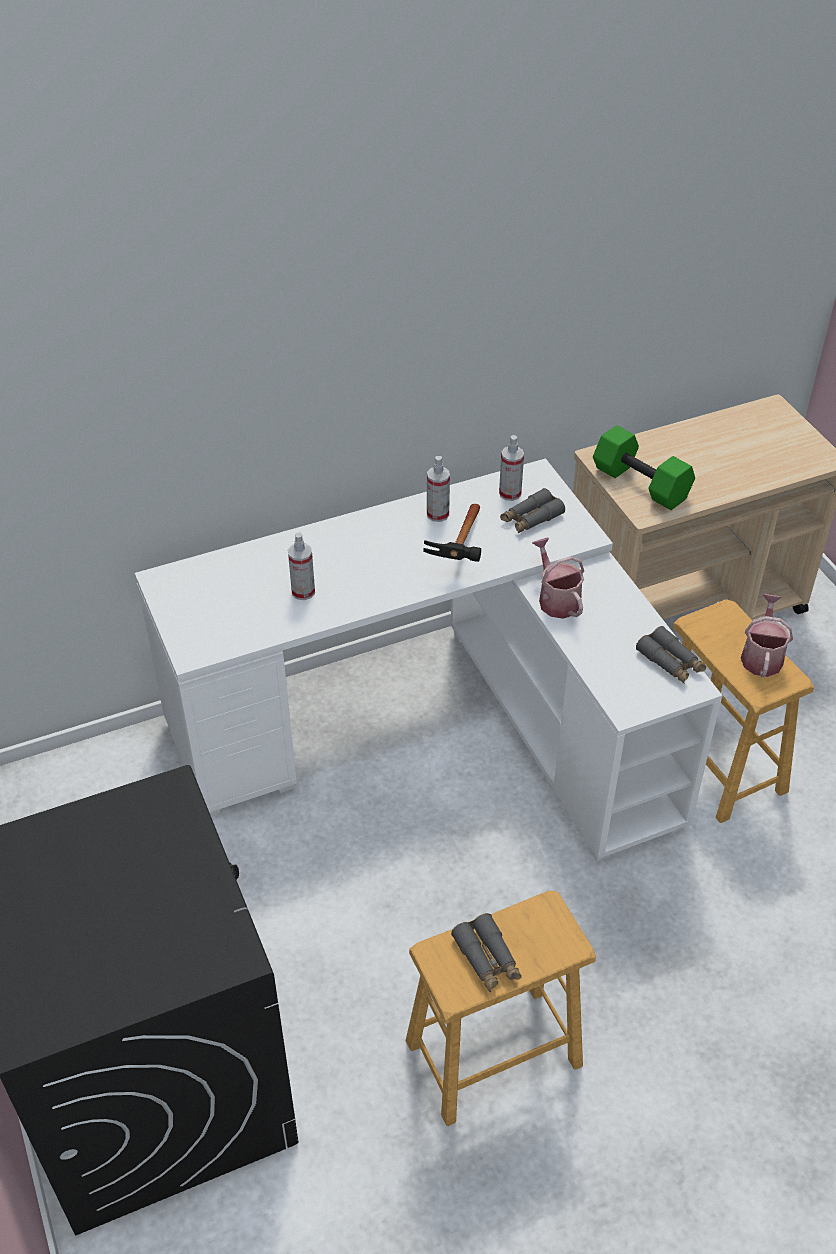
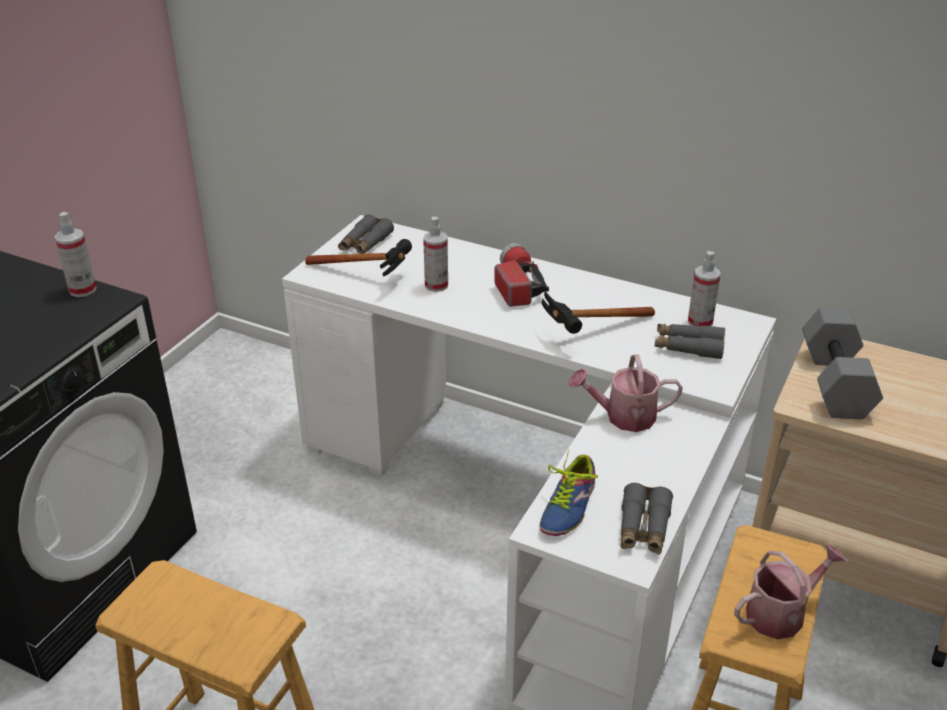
camera: 50 degrees right, 10 degrees down
spray bottle [427,456,450,522] -> spray bottle moved to [55,212,97,297]
grey binoculars [451,913,522,992] -> grey binoculars moved to [338,215,394,254]
watering can [532,538,584,619] -> watering can turned 120 degrees counterclockwise [569,354,683,432]
green dumbbell [593,425,695,510] -> grey dumbbell [802,308,883,419]
none -> hammer [305,239,412,277]
none -> flashlight [495,243,549,307]
none -> shoe [539,450,598,536]

